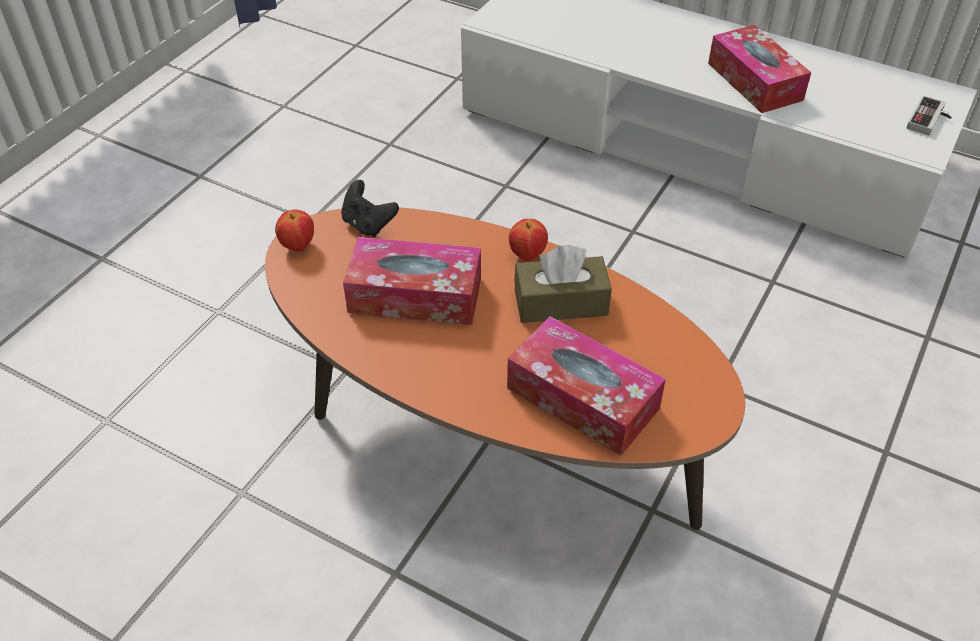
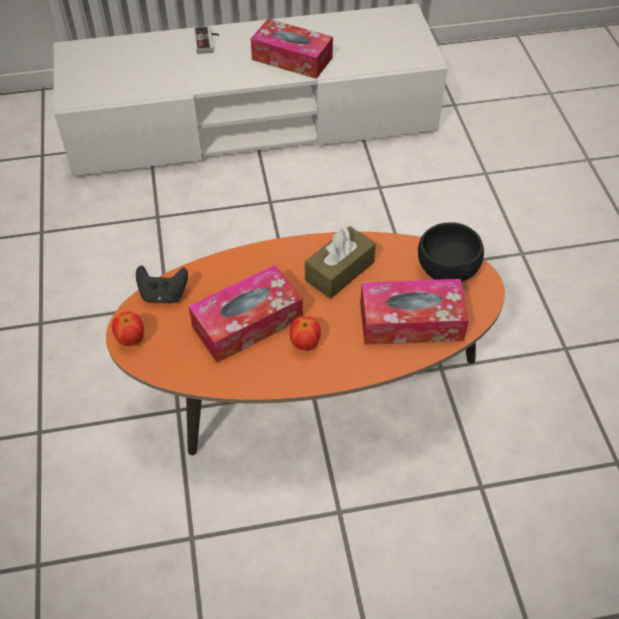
camera: 40 degrees left, 5 degrees up
apple [509,219,548,261] -> apple moved to [290,316,321,350]
game controller [907,96,952,135] -> game controller moved to [194,26,220,54]
none -> black bowl [418,222,484,282]

